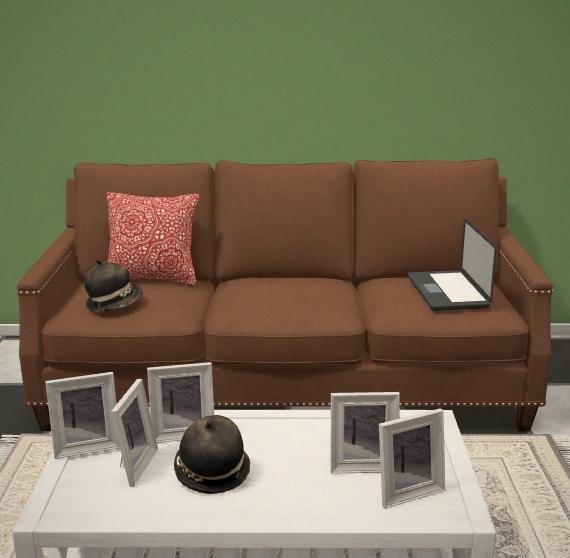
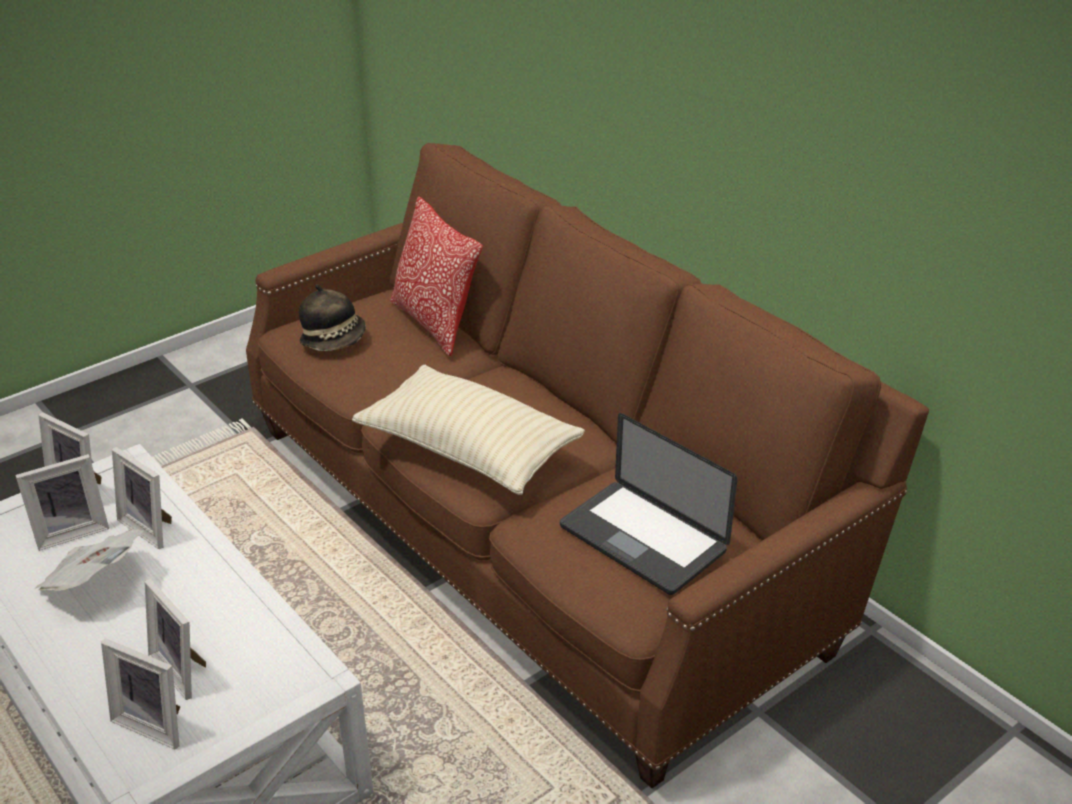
camera: 50 degrees right, 15 degrees up
hat [174,415,250,494] -> newspaper [35,529,144,591]
laptop [408,218,497,311] -> laptop turned 90 degrees counterclockwise [560,413,738,595]
none -> beige pillow [352,365,585,495]

